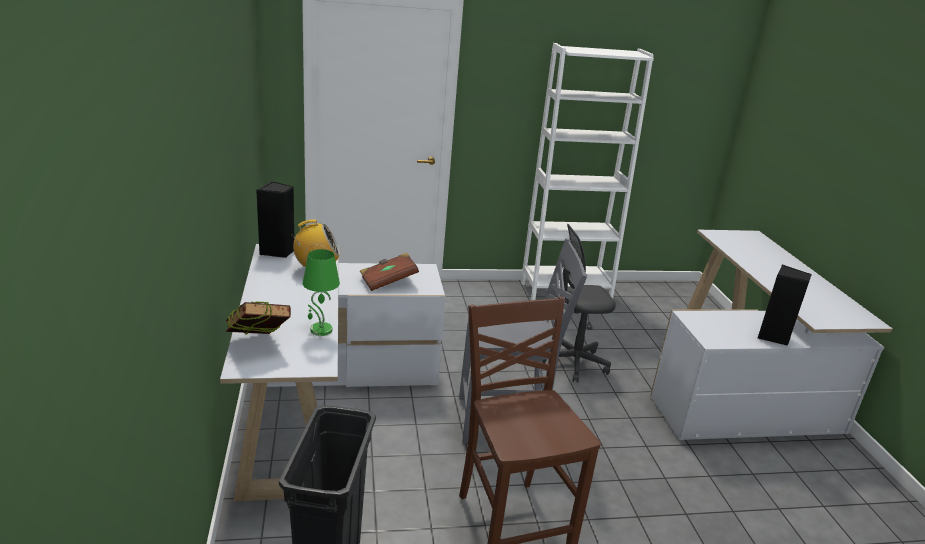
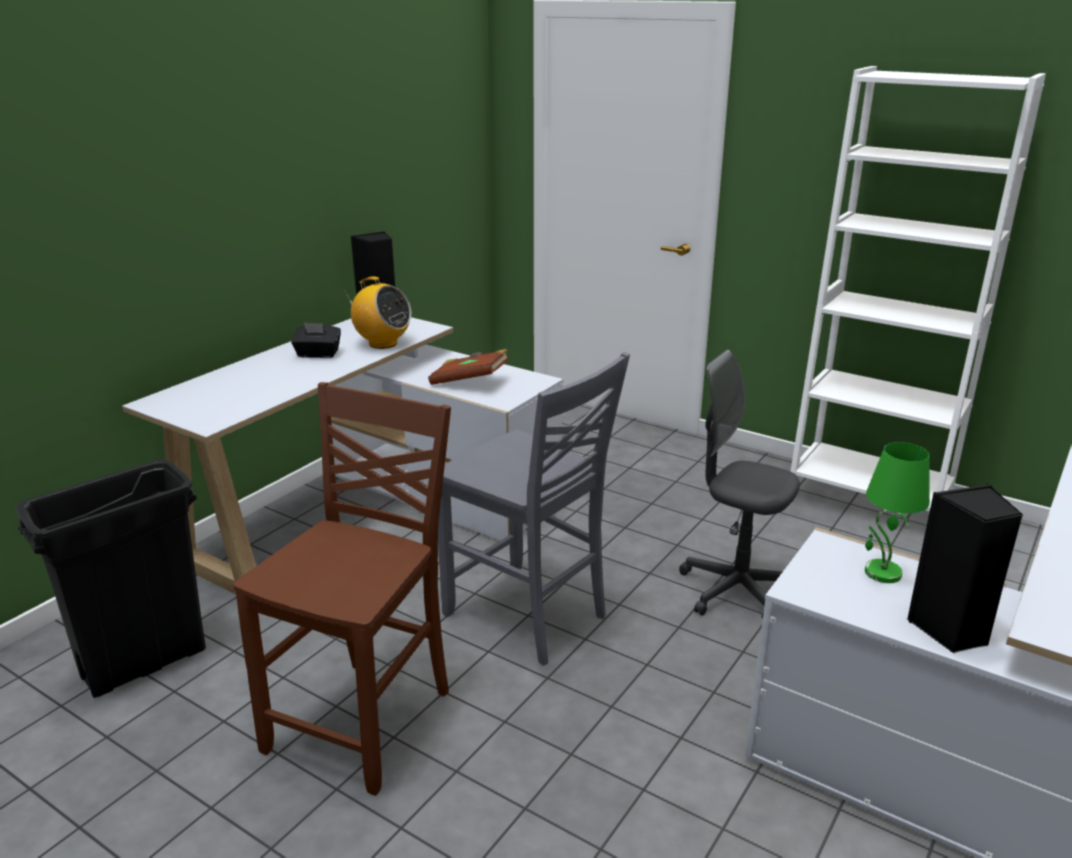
camera: 45 degrees right, 0 degrees up
book [226,301,291,335] -> none
green table lamp [303,249,340,336] -> green table lamp moved to [865,442,930,583]
none -> black tissue box [291,323,341,358]

